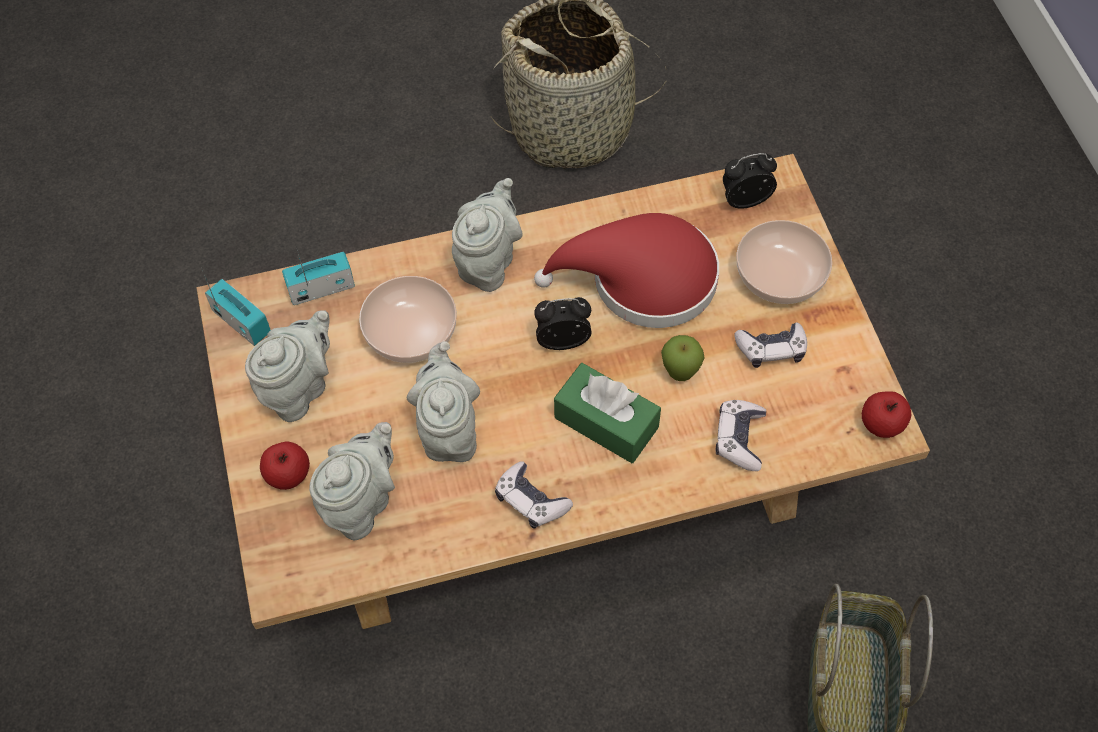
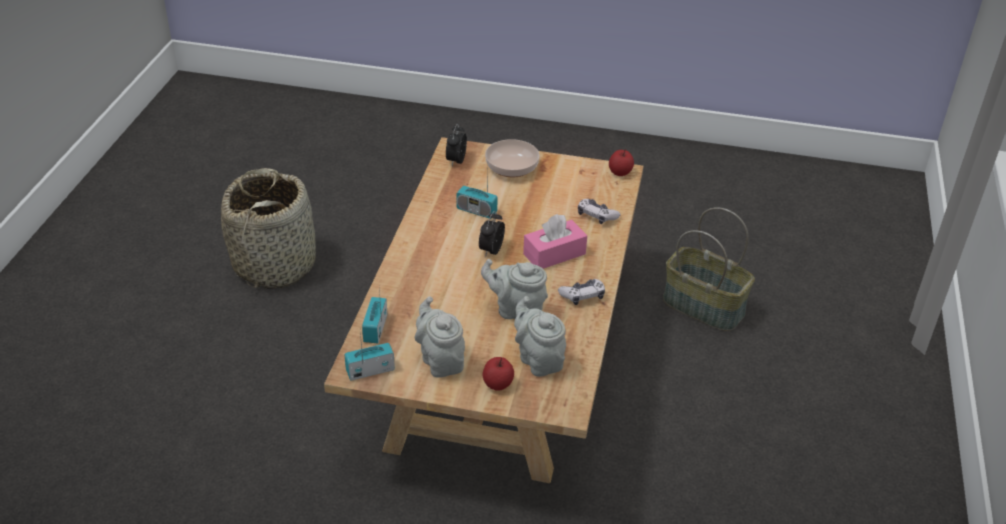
camera: 65 degrees left, 20 degrees down
bowl [359,276,457,363] -> none
grey teapot [452,178,523,292] -> none
red hat [534,213,719,328] -> radio [456,171,498,219]
green tissue box [554,363,661,463] -> pink tissue box [523,214,587,269]
apple [661,335,704,381] -> none
game controller [735,322,807,368] -> none

